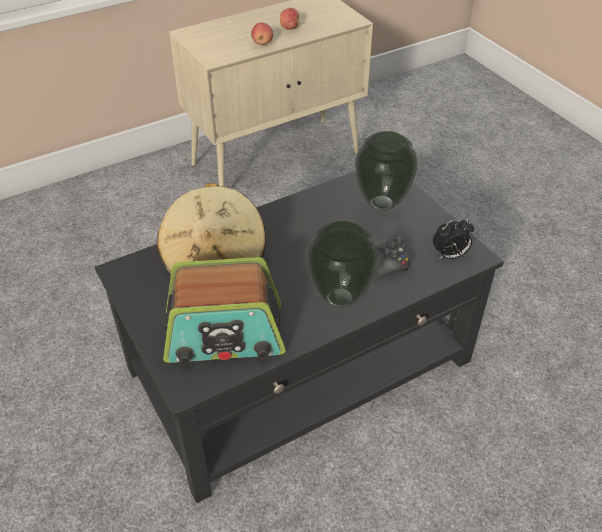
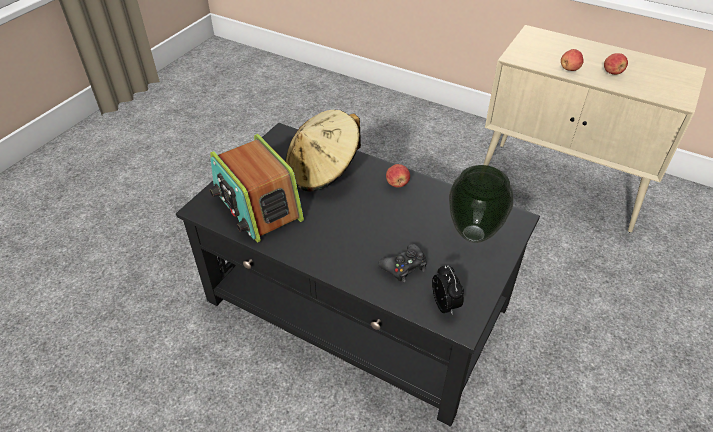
camera: 60 degrees right, 0 degrees up
vase [306,221,379,309] -> none
alarm clock [433,218,474,260] -> alarm clock turned 150 degrees counterclockwise [432,266,464,314]
none -> apple [386,164,410,188]

